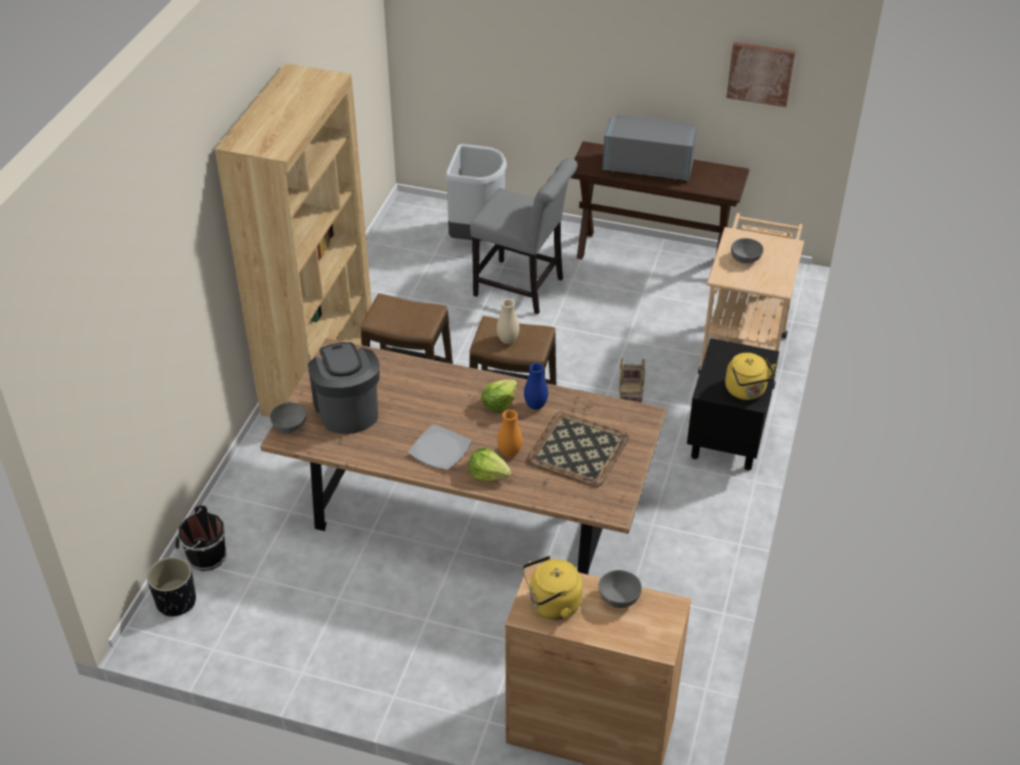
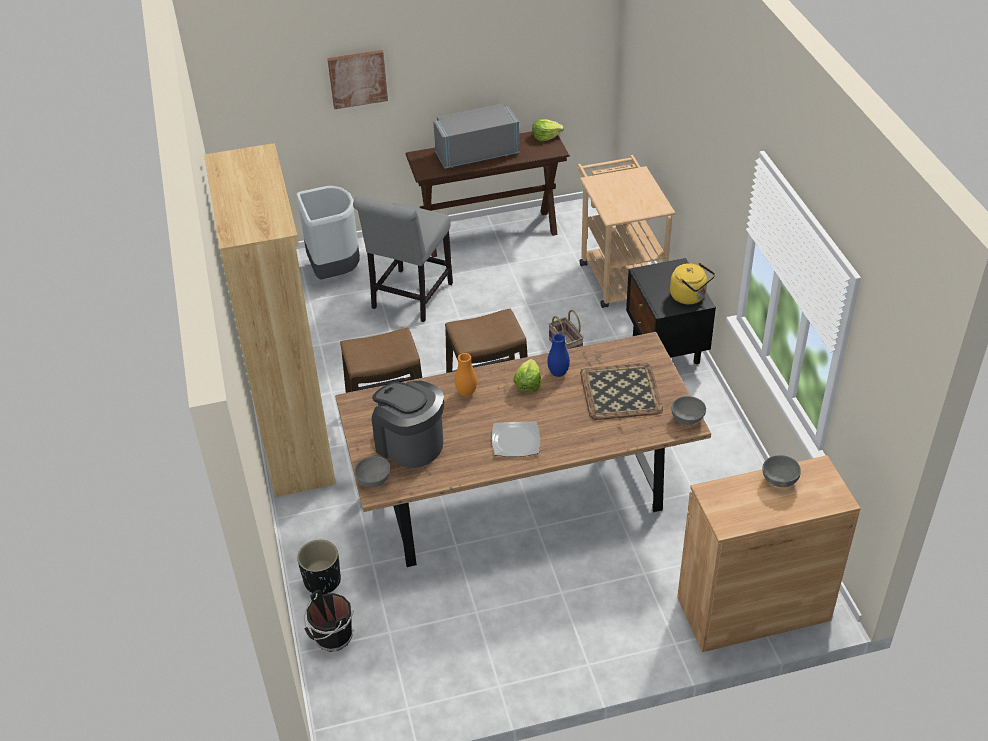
camera: 30 degrees left, 0 degrees up
black planter [147,557,196,617] -> black planter moved to [297,540,341,595]
lettuce [468,448,512,482] -> lettuce moved to [532,119,564,141]
grey chair [470,158,577,314] -> grey chair turned 120 degrees clockwise [353,196,453,322]
beige vase [497,299,519,344] -> none
orange vase [497,410,523,457] -> orange vase moved to [455,353,477,396]
yellow kettle [522,556,583,620] -> none
picture [726,42,796,107] -> picture moved to [327,50,388,109]
grey bowl [731,238,763,264] -> grey bowl moved to [671,396,706,425]

